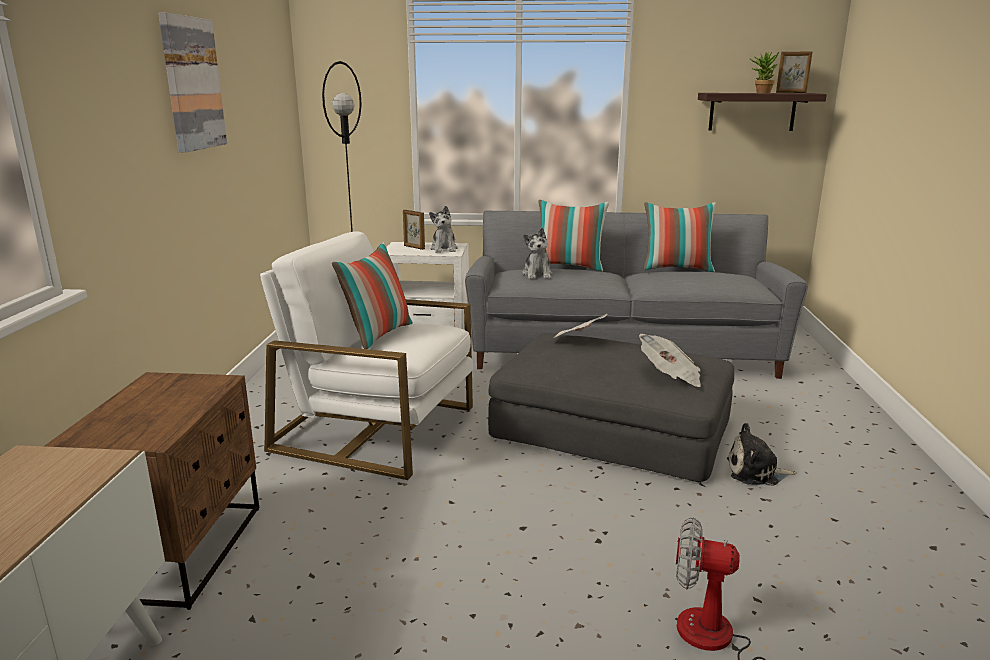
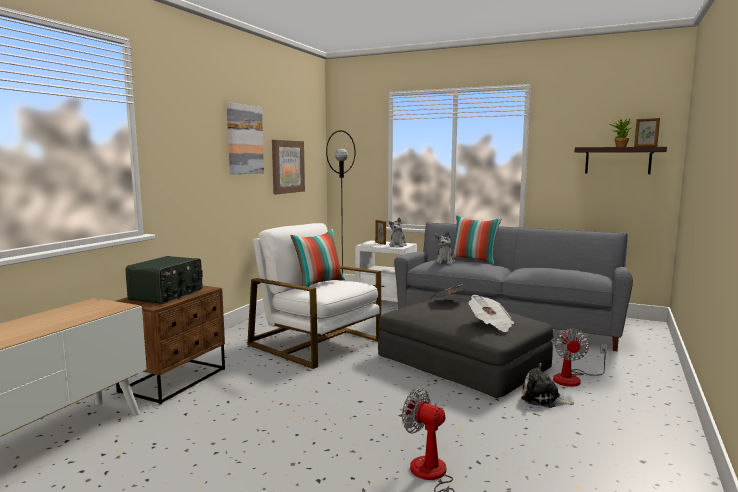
camera: 20 degrees right, 10 degrees down
pillow [644,202,716,272] -> none
none -> radio [125,256,203,304]
none -> picture [272,140,305,194]
none -> fan [553,329,608,387]

